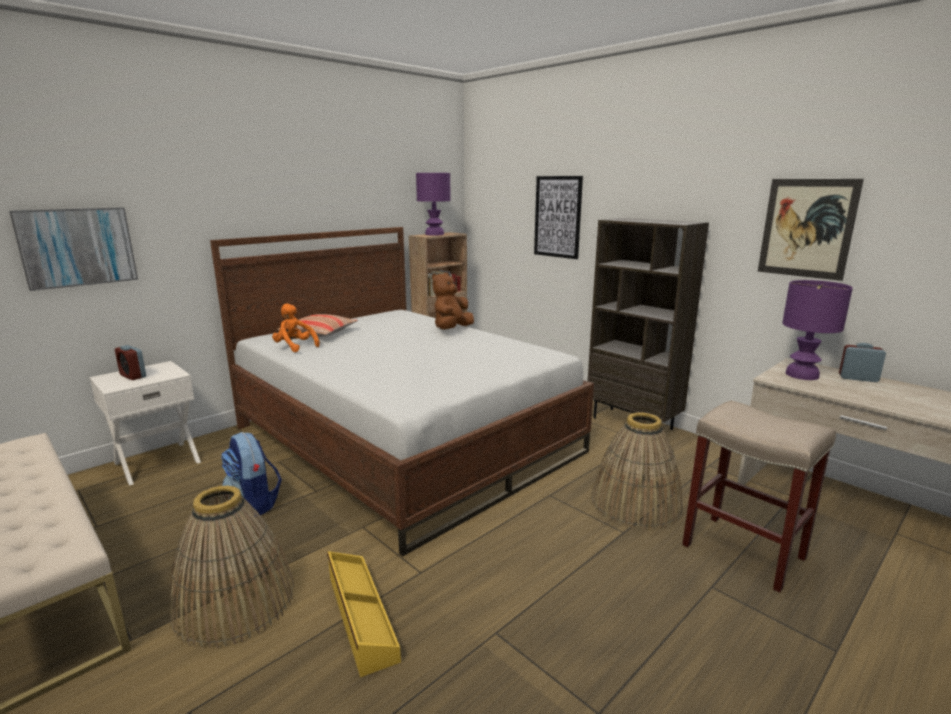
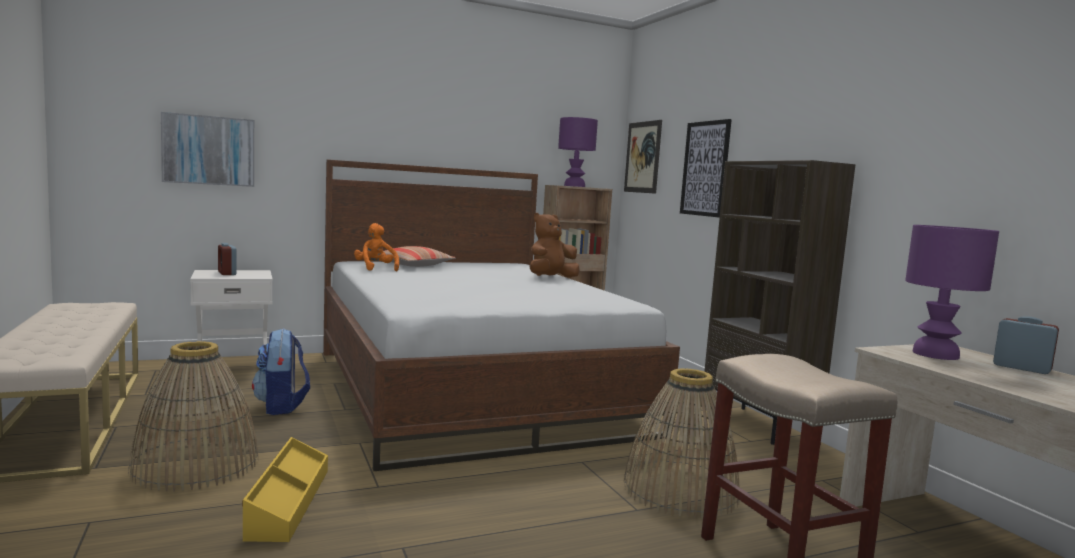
camera: 20 degrees right, 10 degrees down
picture [758,179,864,281] -> picture moved to [624,120,662,194]

